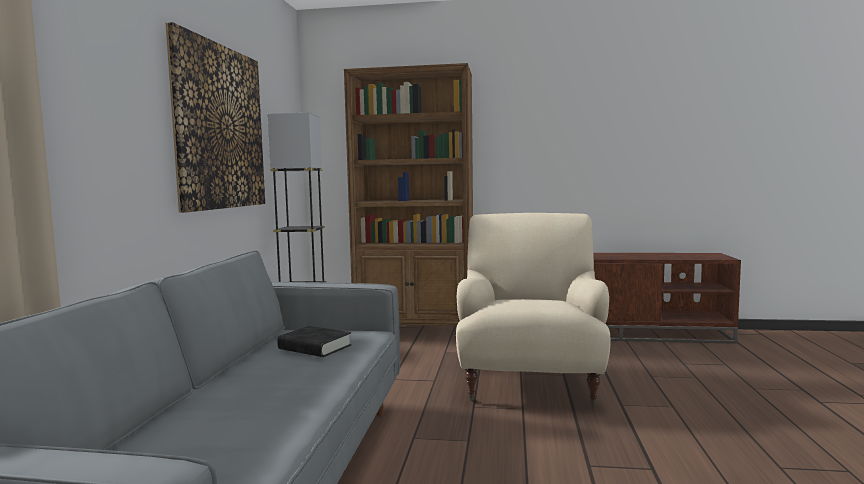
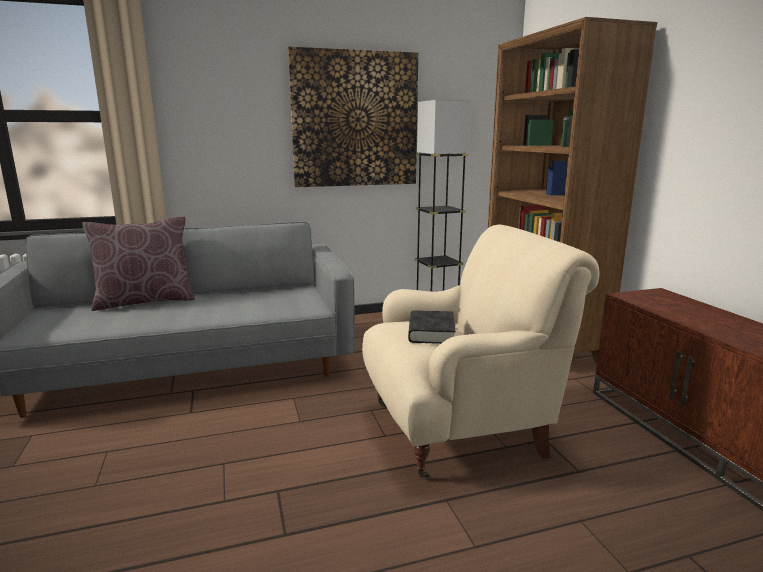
camera: 65 degrees right, 10 degrees up
black book [277,326,351,357] -> black book moved to [408,310,456,344]
none -> brown pillow [82,217,195,311]

